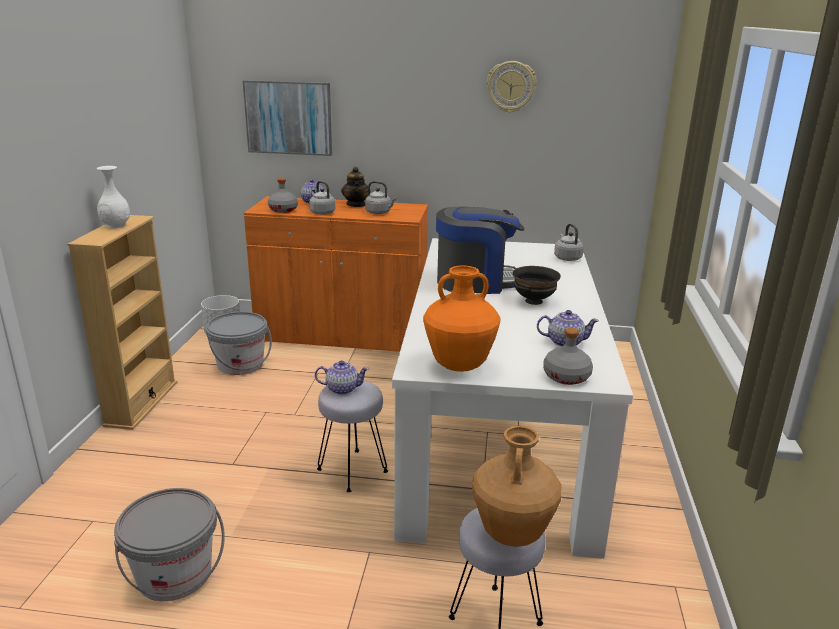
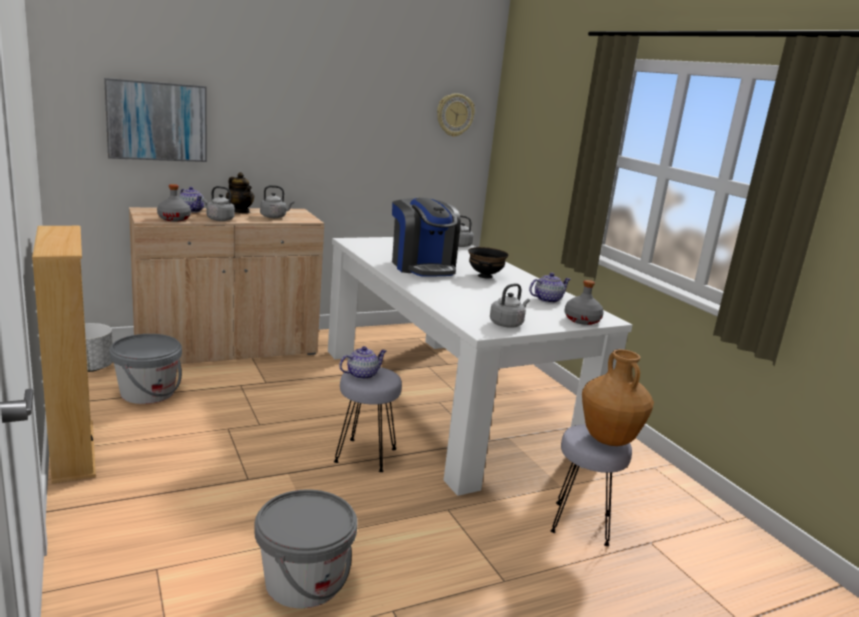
camera: 35 degrees left, 5 degrees down
white vase [97,166,130,229] -> none
orange cabinet [244,196,428,352] -> beige cabinet [129,207,324,364]
orange vase [423,265,501,372] -> grey kettle [490,283,530,327]
coffee machine [436,206,525,294] -> coffee machine turned 105 degrees clockwise [392,198,461,277]
wall clock [487,61,536,113] -> wall clock moved to [437,93,475,137]

